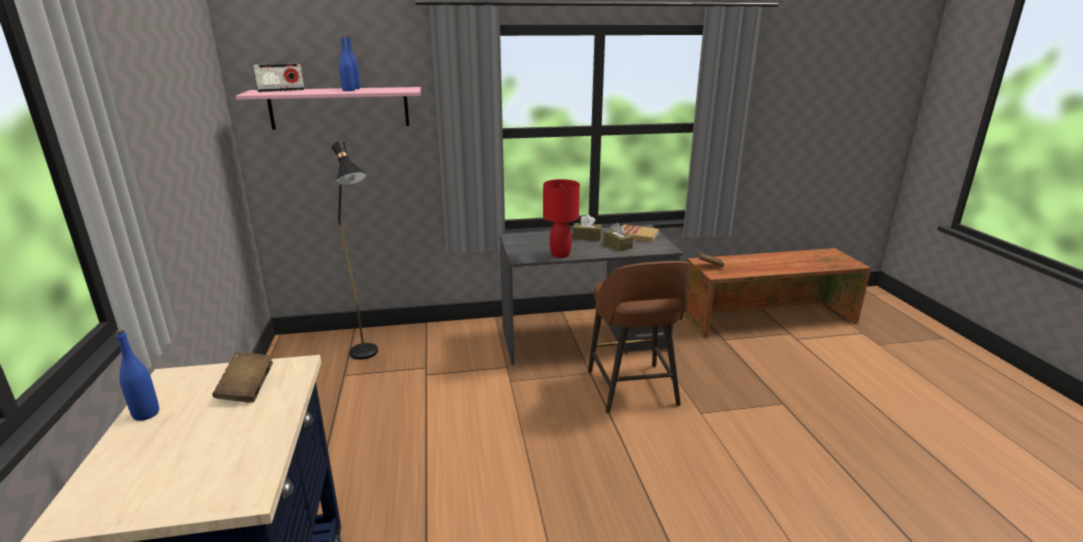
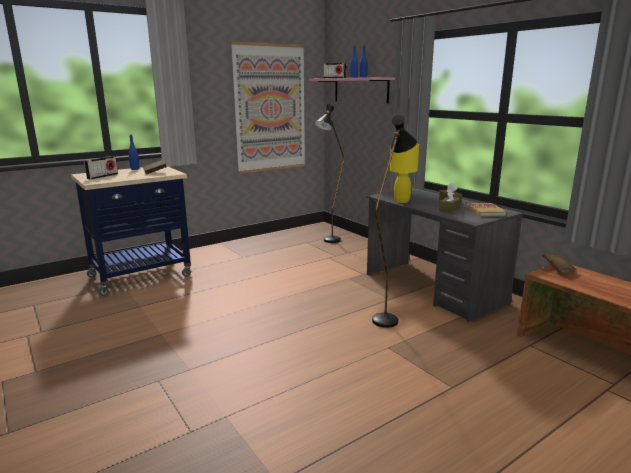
camera: 65 degrees right, 5 degrees down
red table lamp [543,179,580,258] -> yellow table lamp [390,144,419,203]
brown stool [588,261,691,413] -> black floor lamp [372,115,417,328]
none -> radio [84,156,118,180]
none -> picture [231,41,305,174]

